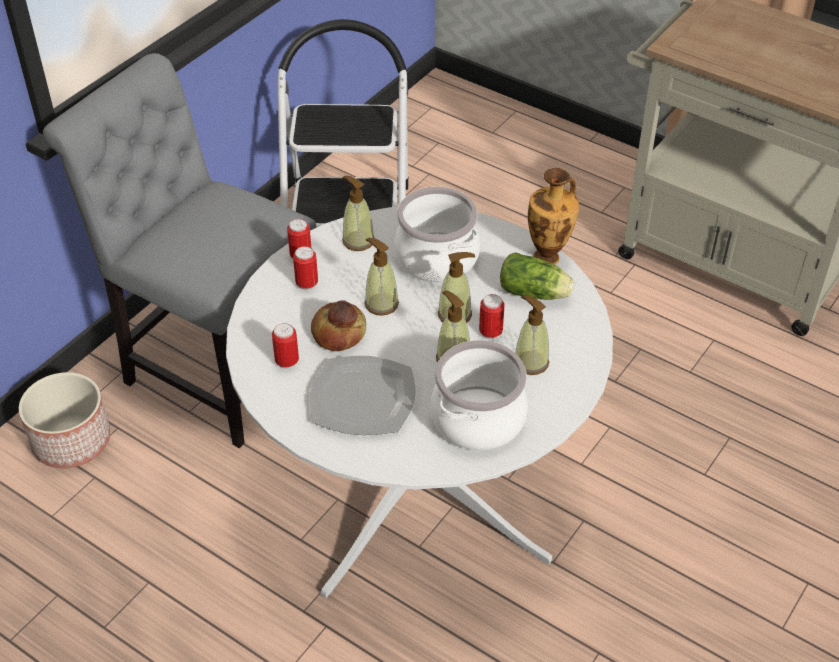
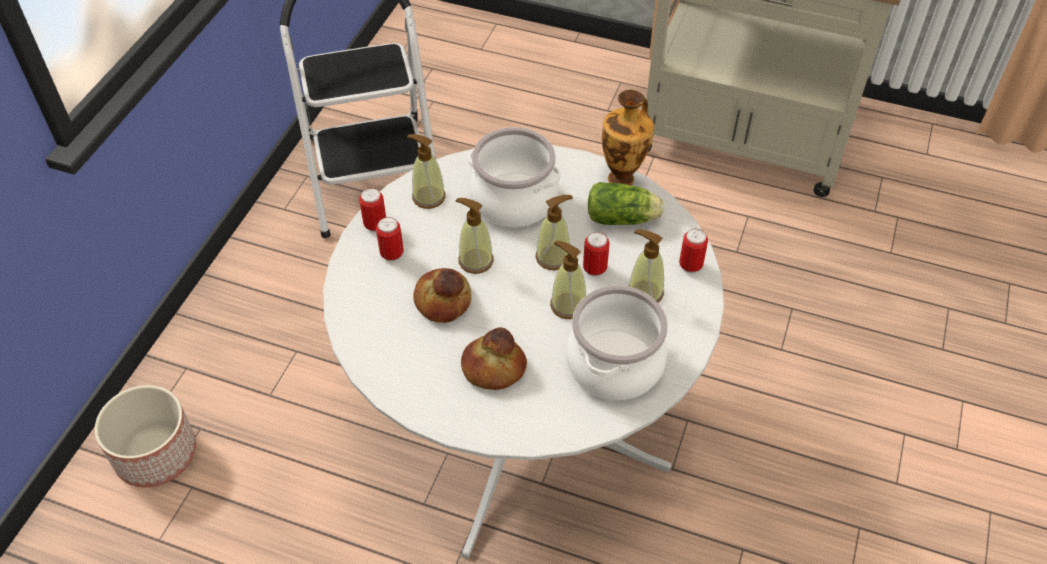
camera: 15 degrees left, 5 degrees up
grey chair [43,53,316,448] -> none
can [272,323,299,369] -> can moved to [679,229,708,273]
plate [309,356,416,435] -> bread [461,327,527,390]

